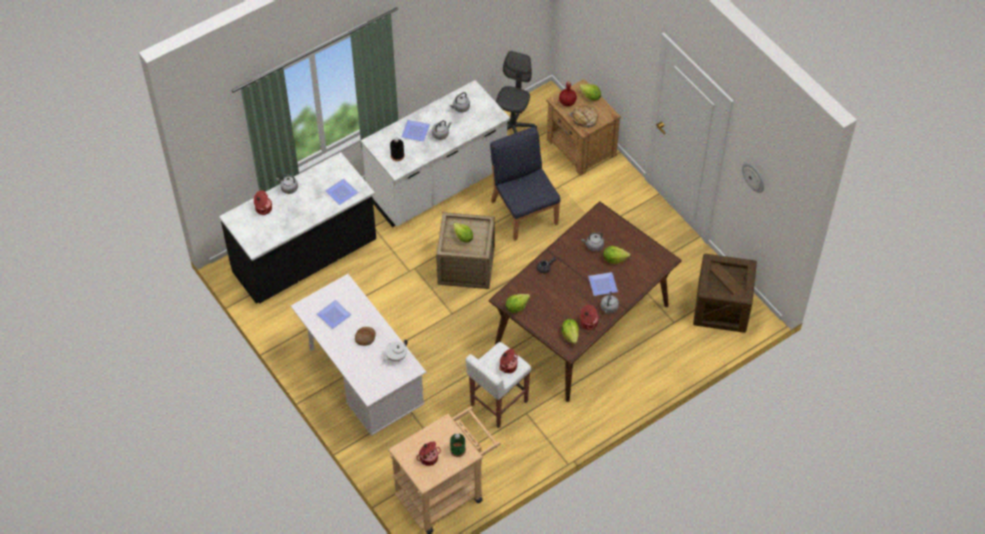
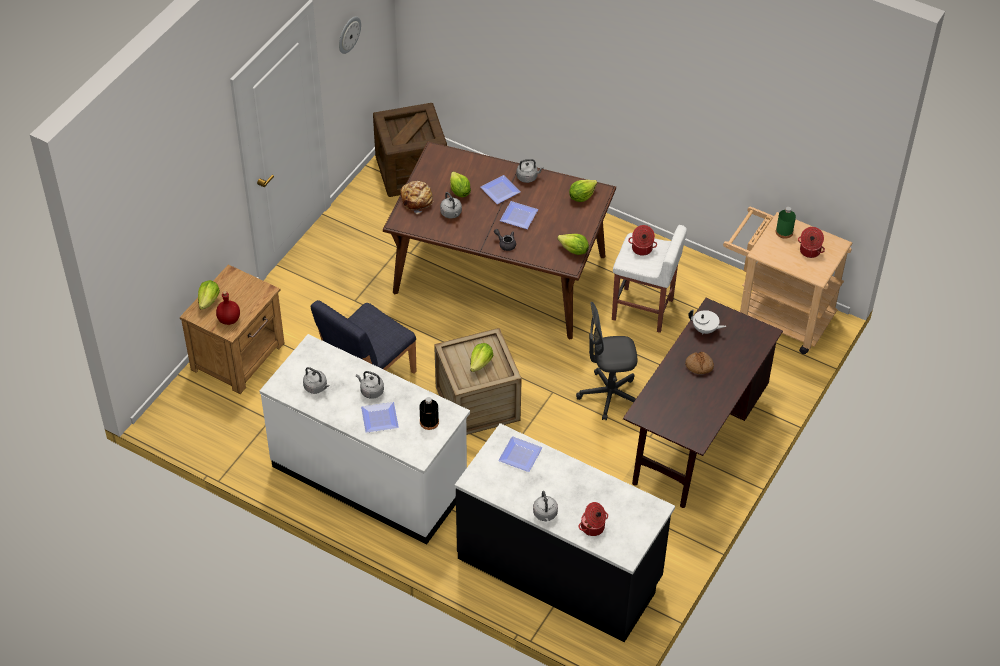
camera: 115 degrees left, 5 degrees down
white desk [291,274,426,436] -> brown desk [623,298,783,508]
plate [317,300,351,329] -> plate moved to [500,201,538,229]
grey office chair [496,51,537,134] -> grey office chair moved to [576,302,637,421]
bread [569,105,598,128] -> bread moved to [400,181,434,214]
cooking pot [580,305,599,330] -> none

